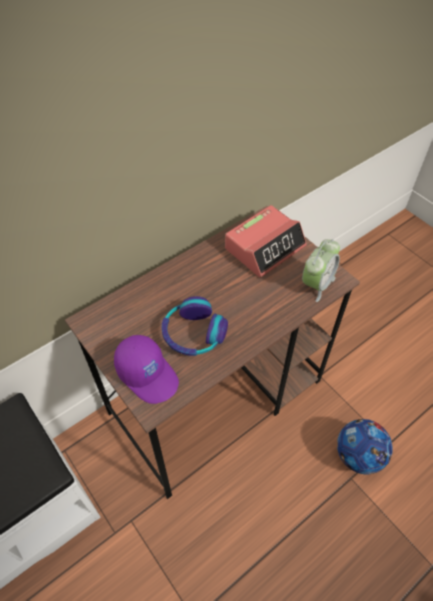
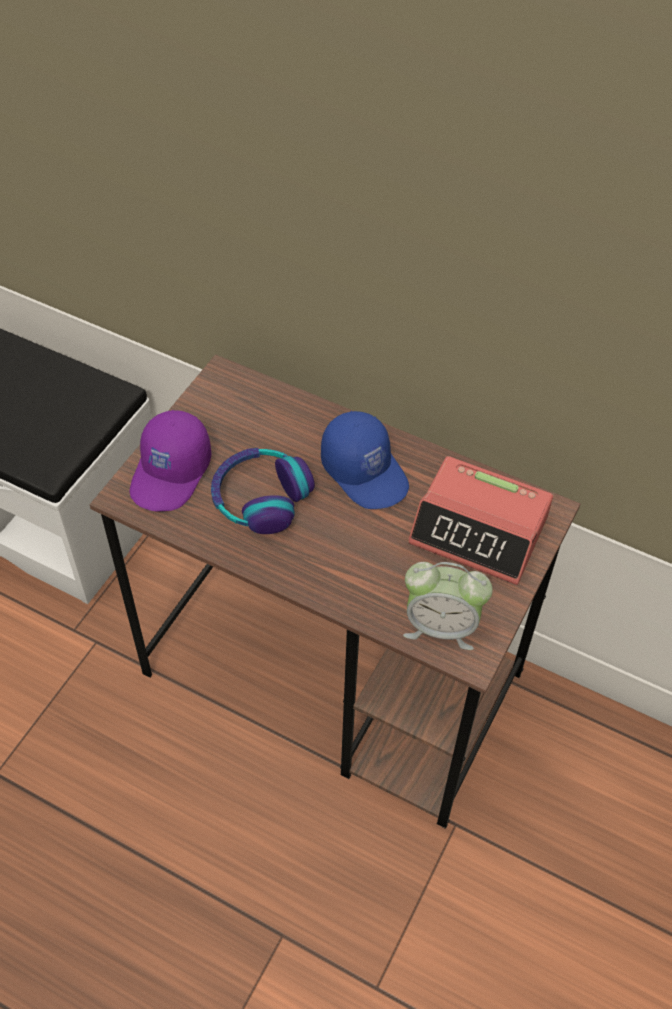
camera: 65 degrees right, 0 degrees up
football [337,419,393,474] -> none
none -> blue cap [321,411,409,509]

